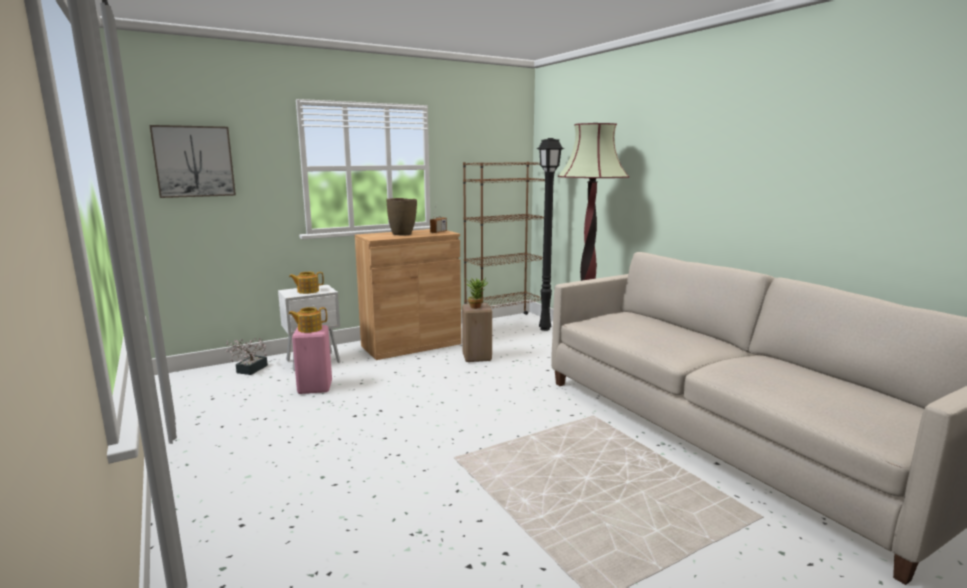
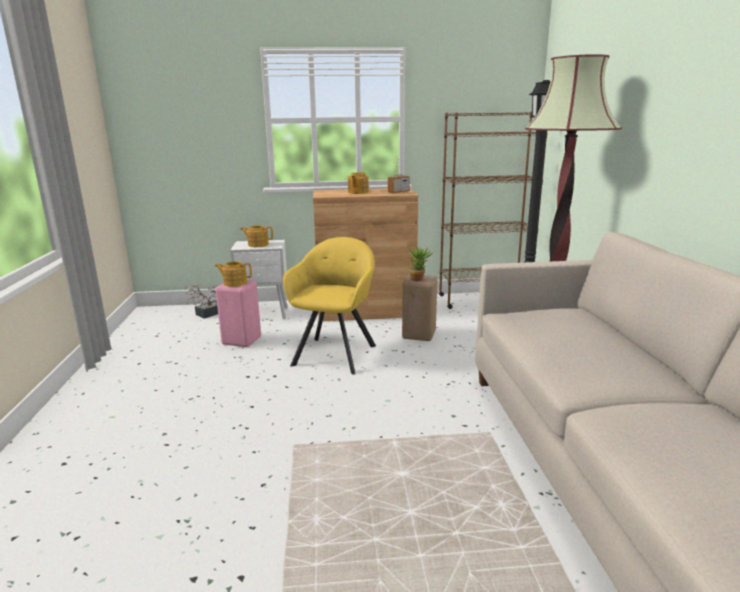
camera: 25 degrees right, 5 degrees up
picture [149,125,236,198] -> none
brown vase [386,198,417,236] -> teapot [348,172,369,194]
none -> yellow armchair [283,237,376,375]

